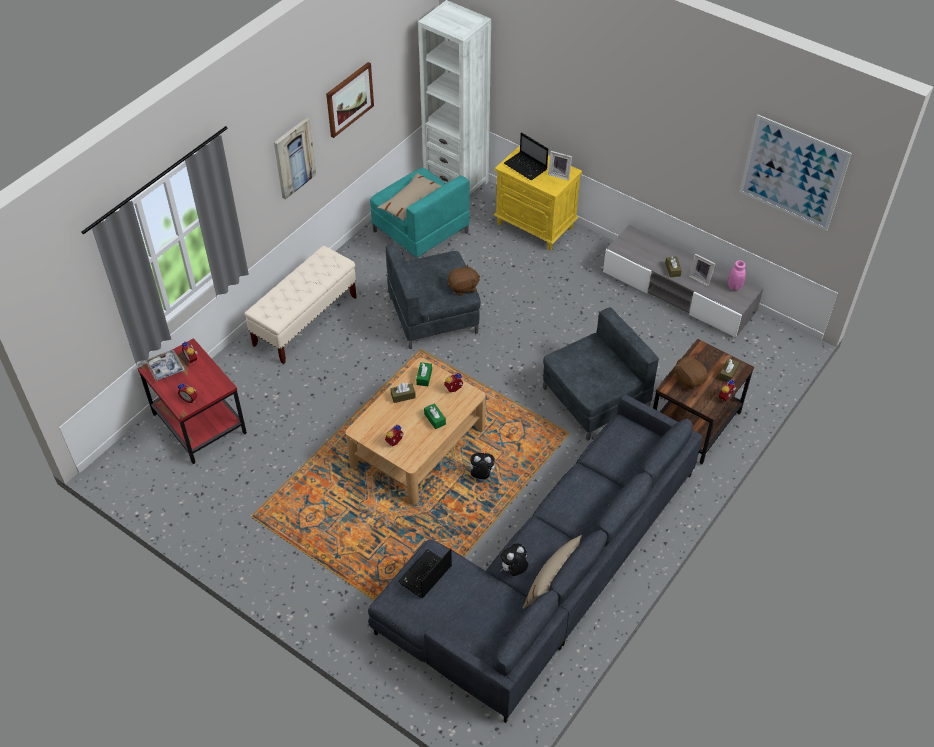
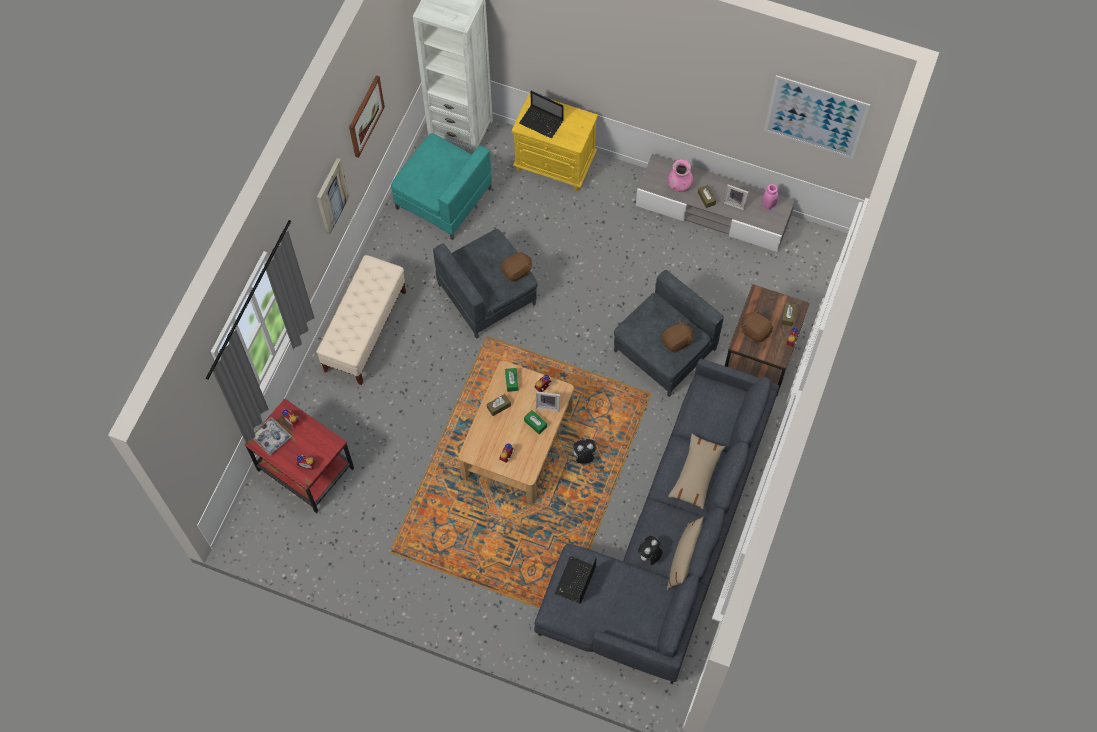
camera: 15 degrees left, 15 degrees up
beige pillow [377,173,442,221] -> beige pillow moved to [668,434,725,509]
picture frame [548,151,572,181] -> picture frame moved to [536,391,560,412]
none -> brown plush toy [662,320,693,353]
none -> pink vase [668,159,693,192]

